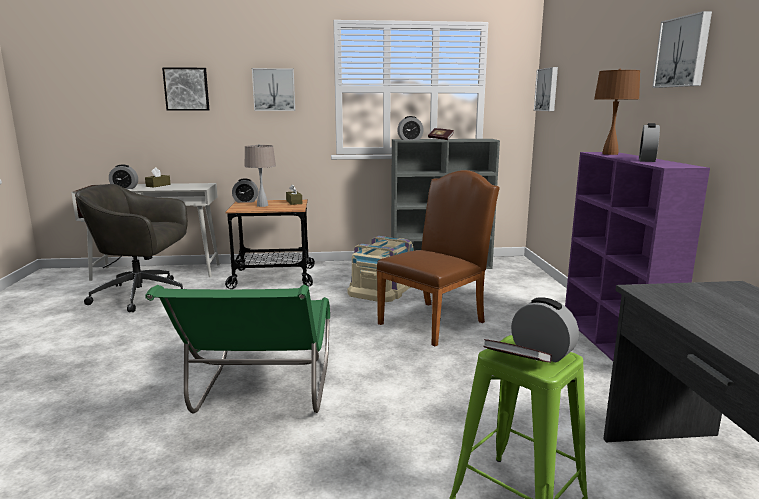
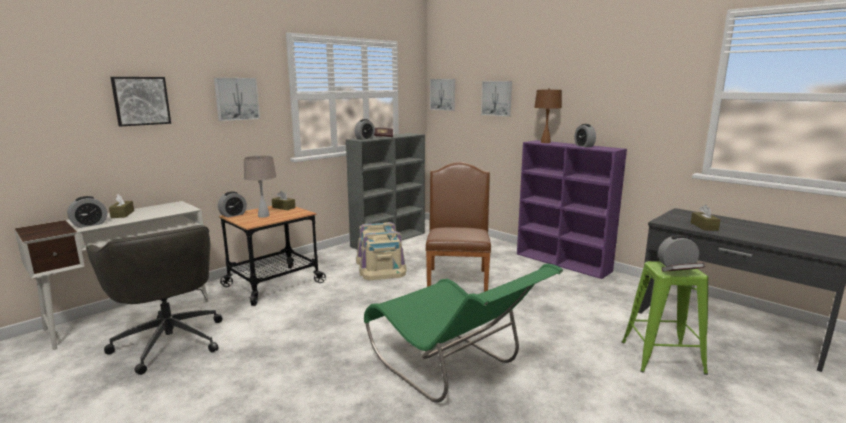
camera: 40 degrees left, 0 degrees up
grey office chair [76,184,188,312] -> grey office chair turned 90 degrees counterclockwise [86,225,223,375]
picture [652,11,712,88] -> picture moved to [481,81,512,116]
none -> brown tissue box [691,205,721,231]

